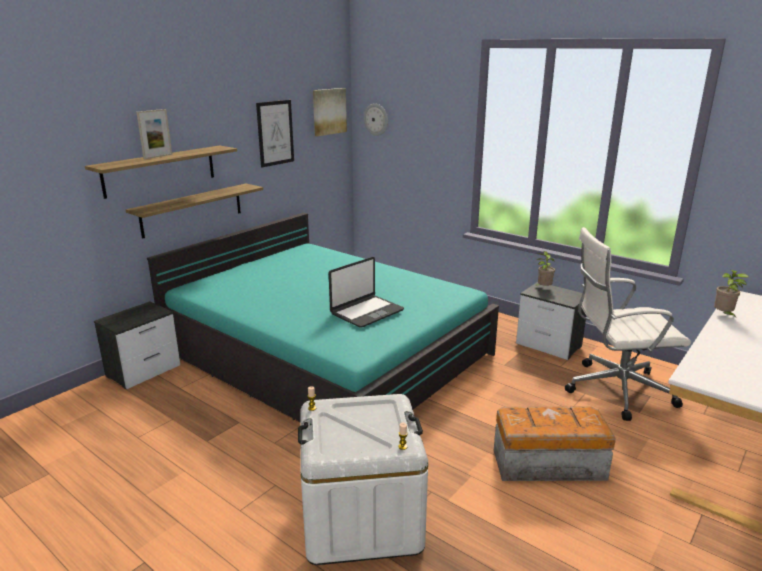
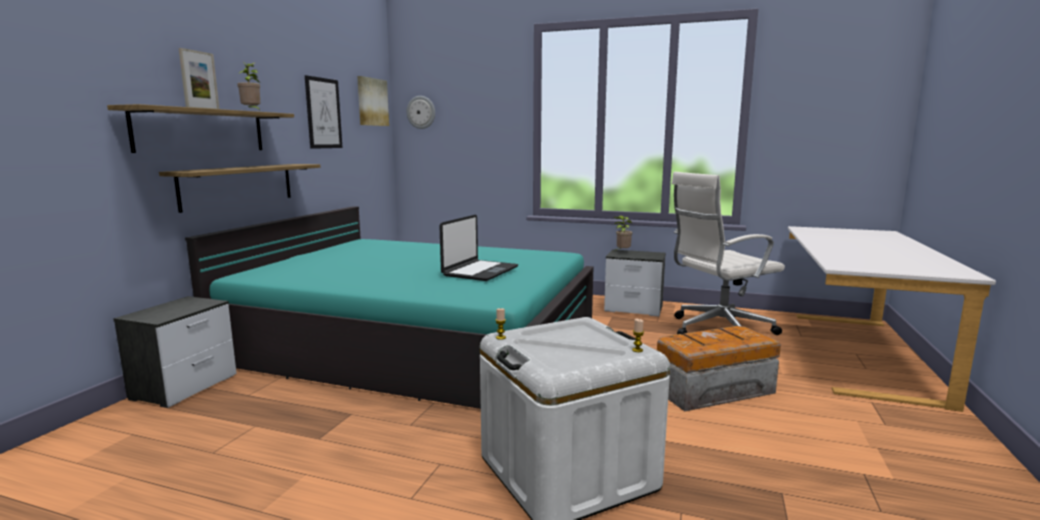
camera: 20 degrees left, 10 degrees down
potted plant [714,270,749,317] -> potted plant moved to [237,63,260,111]

